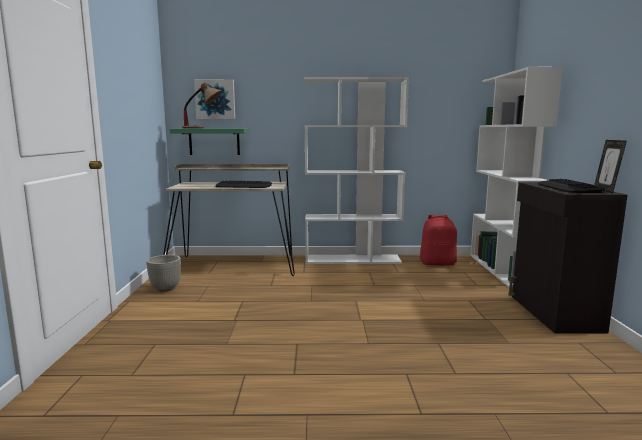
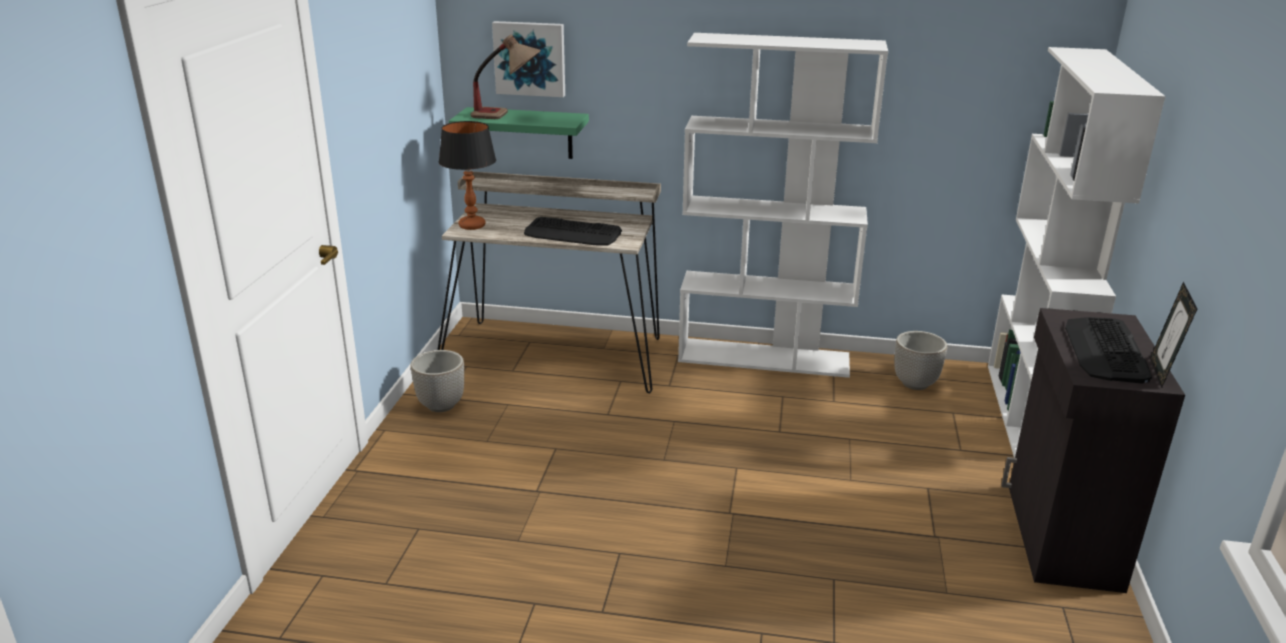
camera: 10 degrees right, 15 degrees up
red backpack [420,215,457,266] -> planter [894,331,947,390]
none -> table lamp [439,121,496,230]

